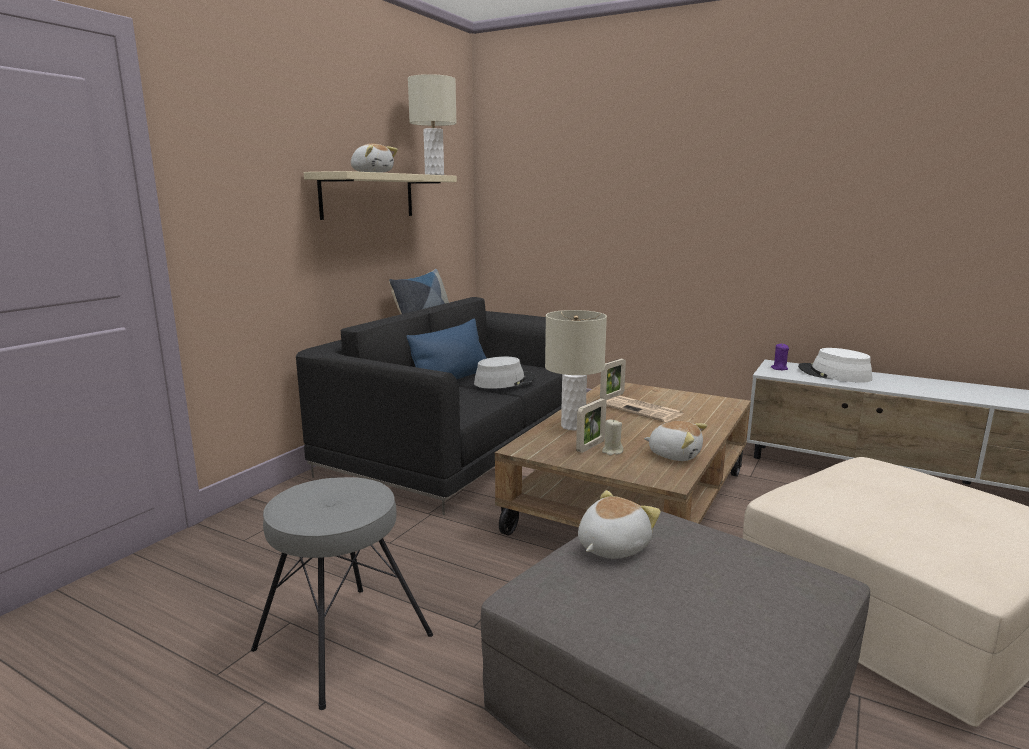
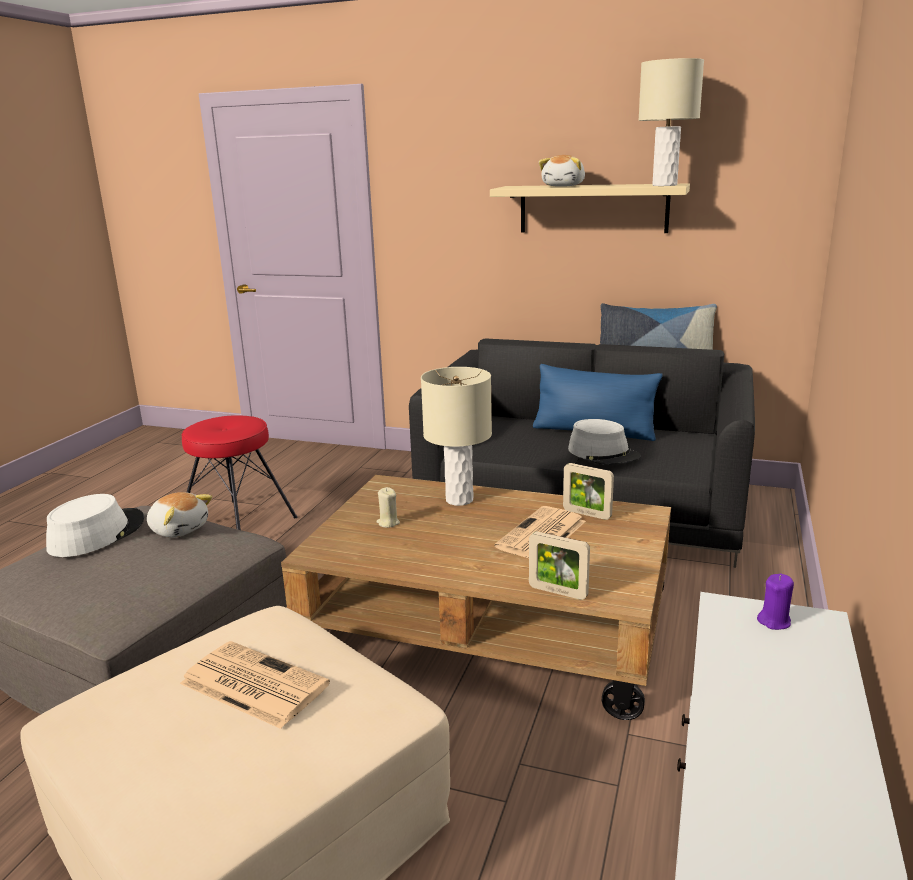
camera: 80 degrees right, 5 degrees up
grey stool [251,477,433,710] -> red stool [182,415,297,530]
picture frame [576,398,607,453] -> picture frame moved to [529,531,590,600]
plush toy [644,421,707,461] -> none
white hat [798,348,872,383] -> white hat moved to [46,494,144,557]
none -> newspaper [180,641,330,729]

